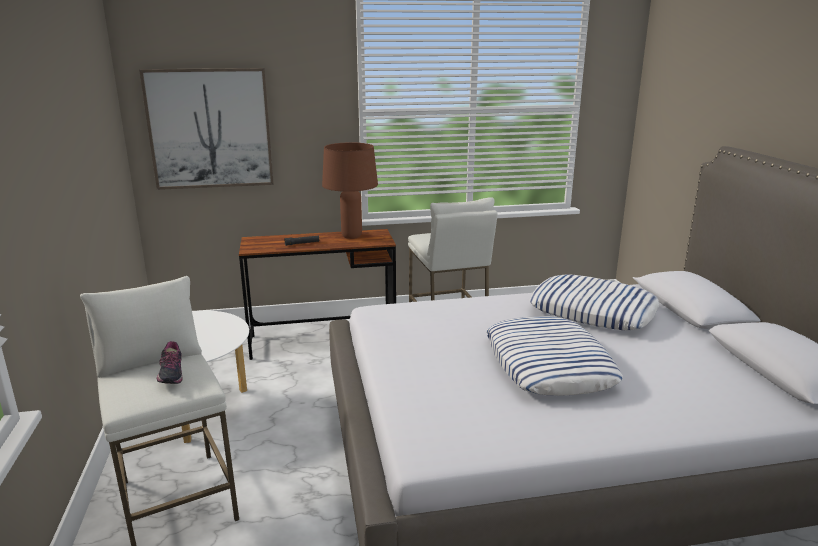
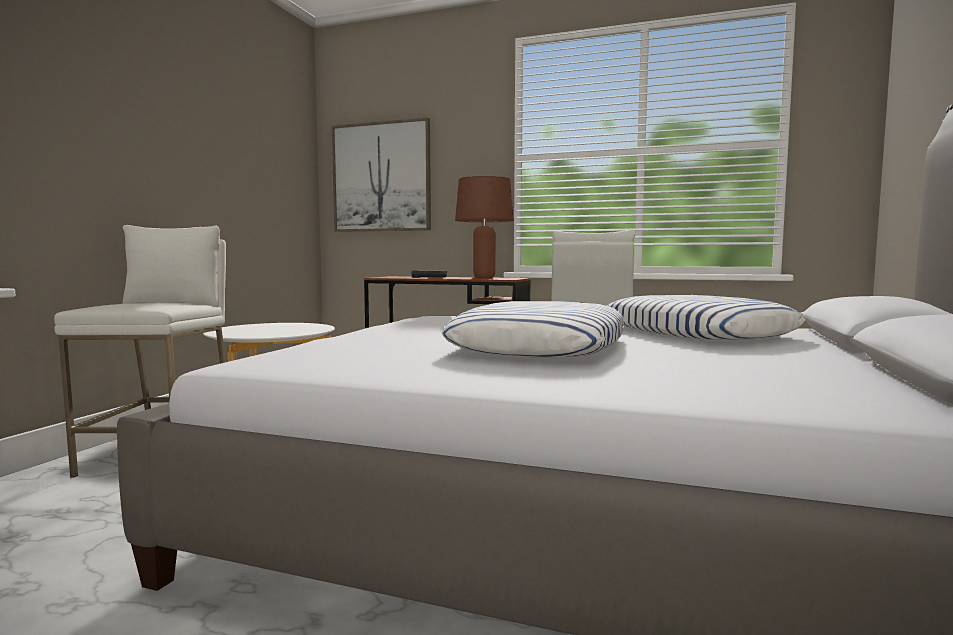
camera: 30 degrees right, 15 degrees down
shoe [157,341,183,384] -> none

